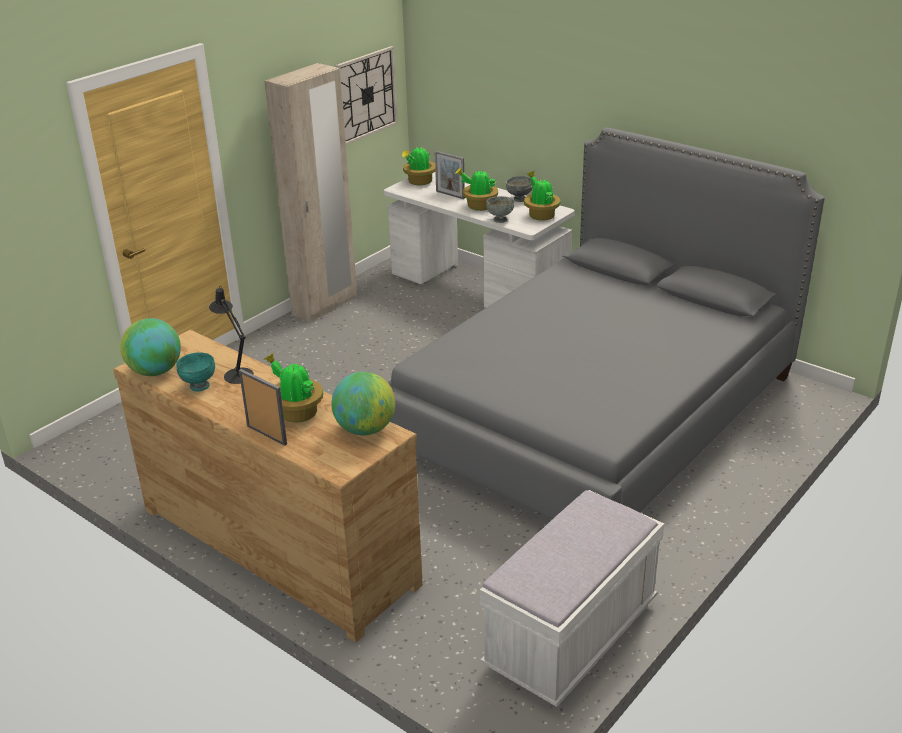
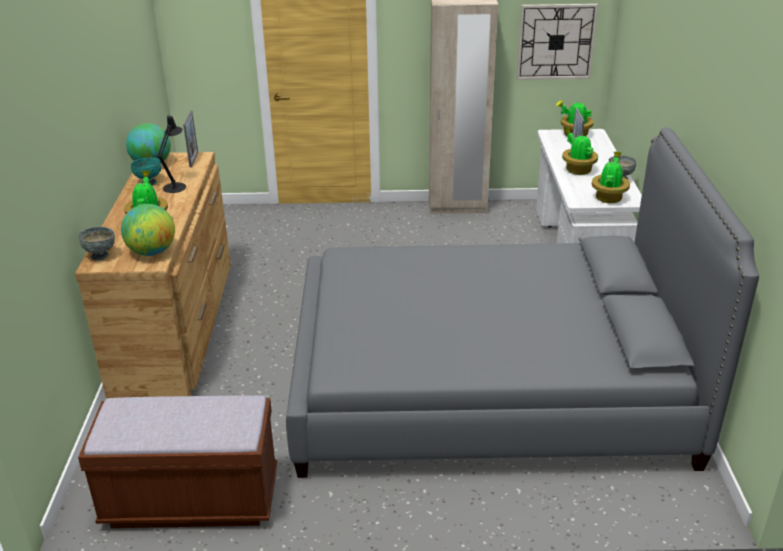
camera: 50 degrees right, 0 degrees up
picture frame [239,369,287,445] -> picture frame moved to [183,111,198,167]
white bench [480,490,664,707] -> brown bench [78,395,277,528]
grey bowl [486,196,514,223] -> grey bowl moved to [79,227,115,261]

